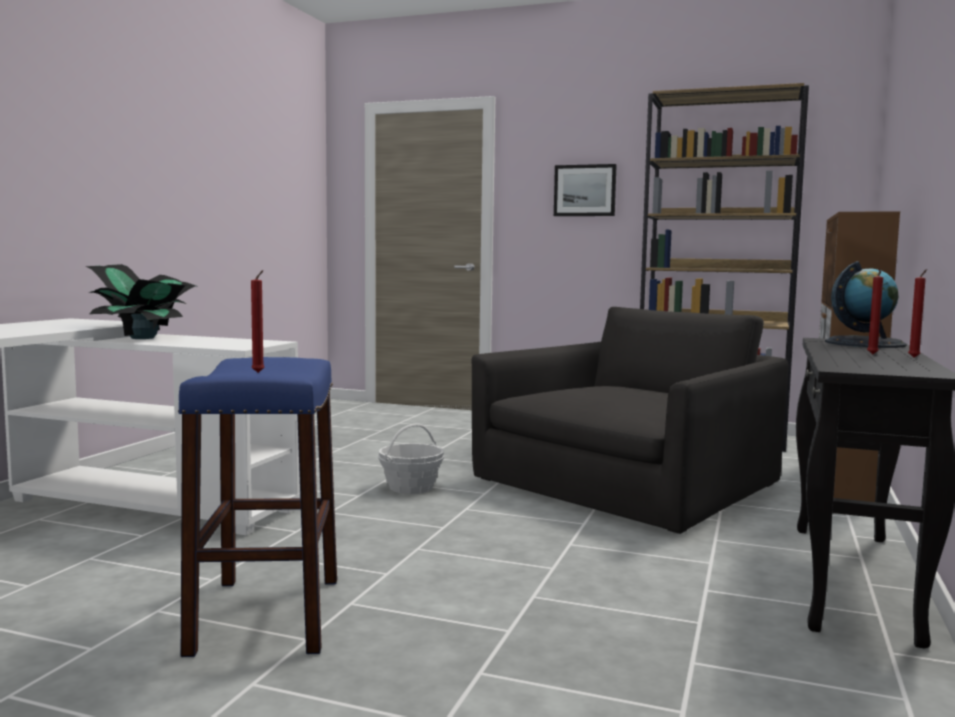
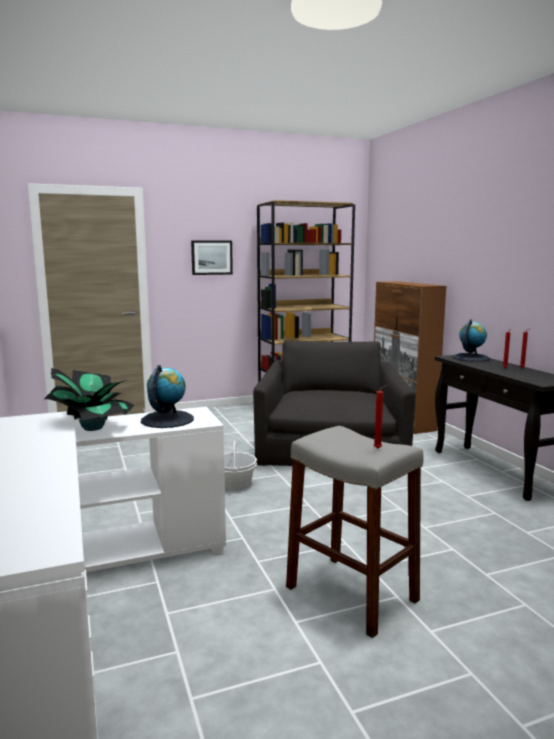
camera: 40 degrees left, 5 degrees up
blue stool [178,357,337,657] -> grey stool [286,426,424,638]
none -> globe [141,365,194,428]

